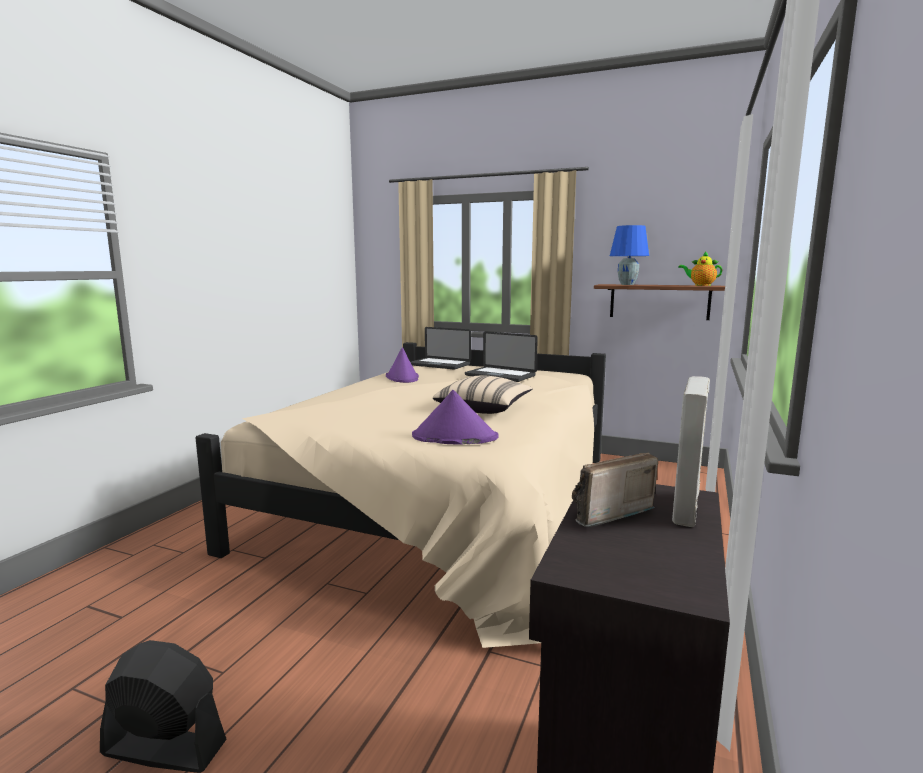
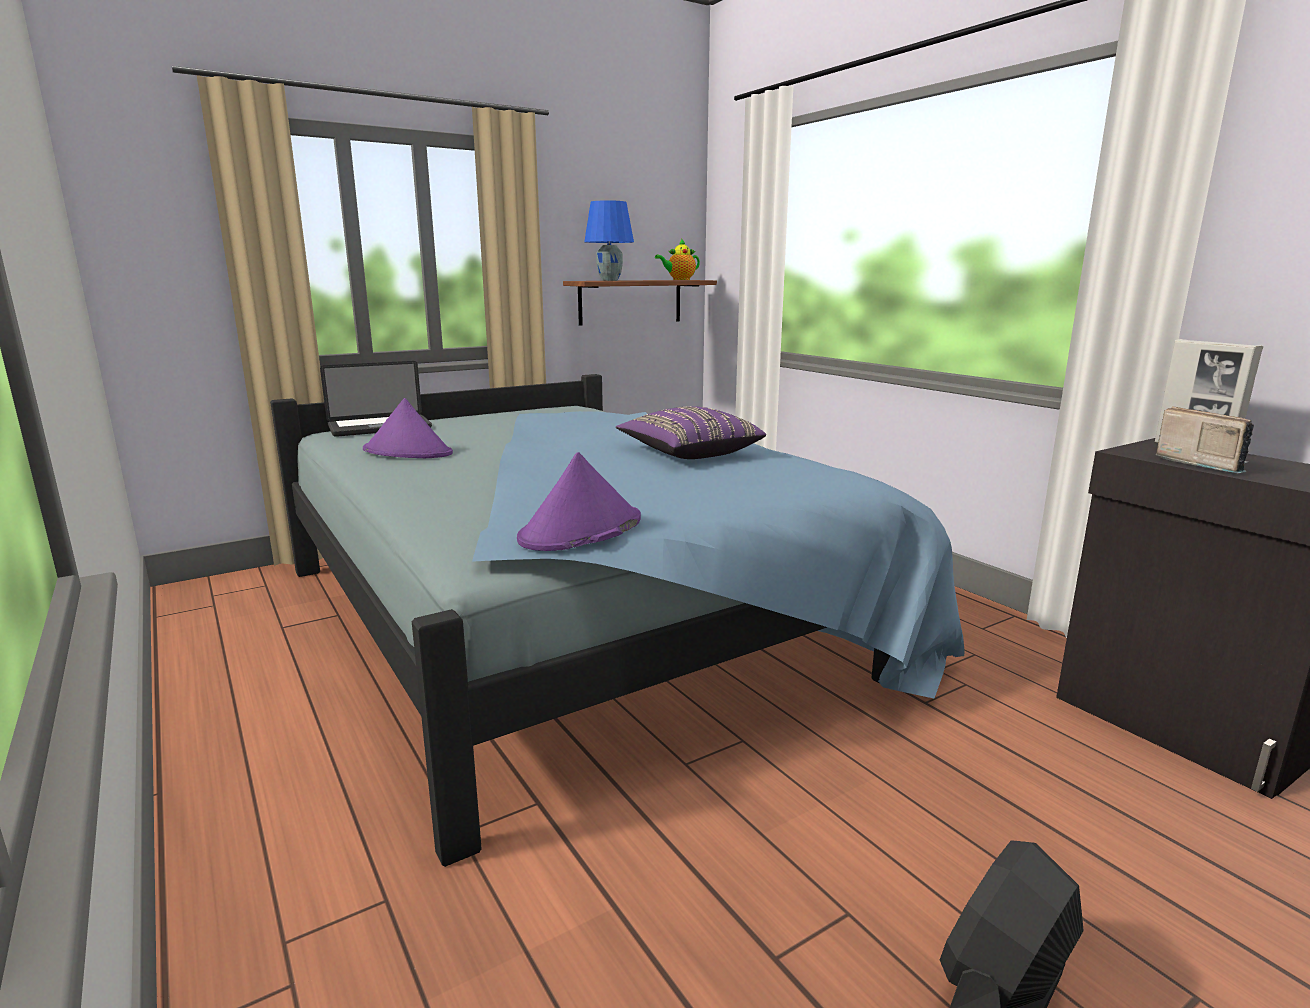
camera: 55 degrees left, 5 degrees up
beige bed [195,342,606,648] -> blue bed [270,374,964,867]
purple hat [412,390,499,445] -> purple hat moved to [517,452,641,551]
beige pillow [433,375,533,414] -> purple pillow [616,406,766,459]
laptop [465,331,538,382] -> none
radio [572,452,658,527] -> radio turned 150 degrees clockwise [1156,407,1254,473]

